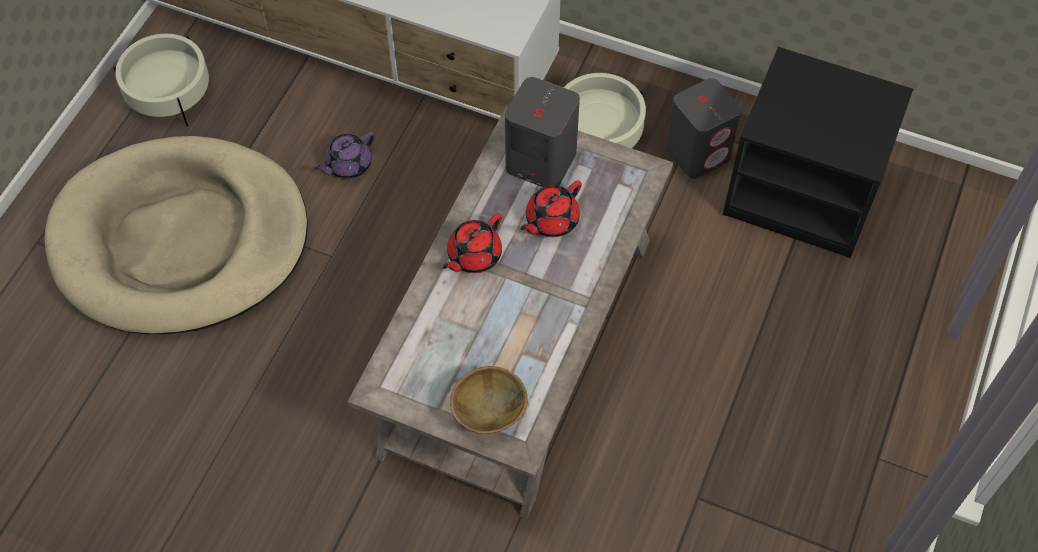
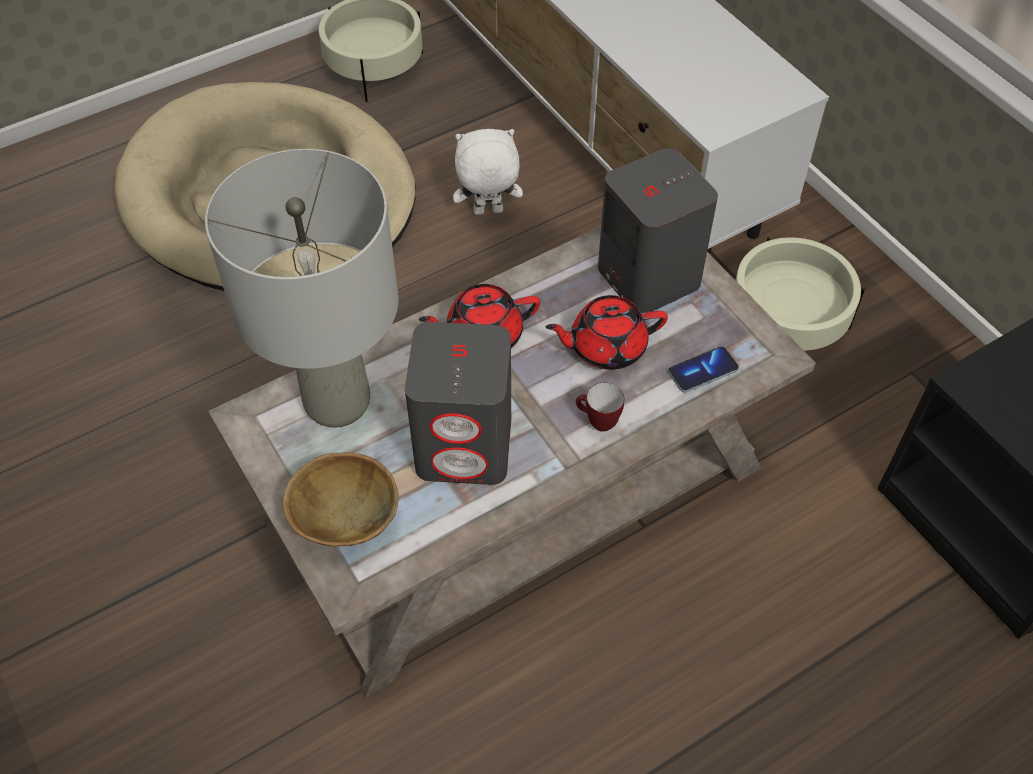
camera: 35 degrees right, 5 degrees down
purple teapot [314,131,375,179] -> white plush toy [453,129,523,215]
grey speaker [666,78,742,179] -> grey speaker moved to [405,322,511,485]
none -> grey table lamp [205,149,399,428]
none -> mug [576,382,624,432]
none -> phone [668,347,739,393]

